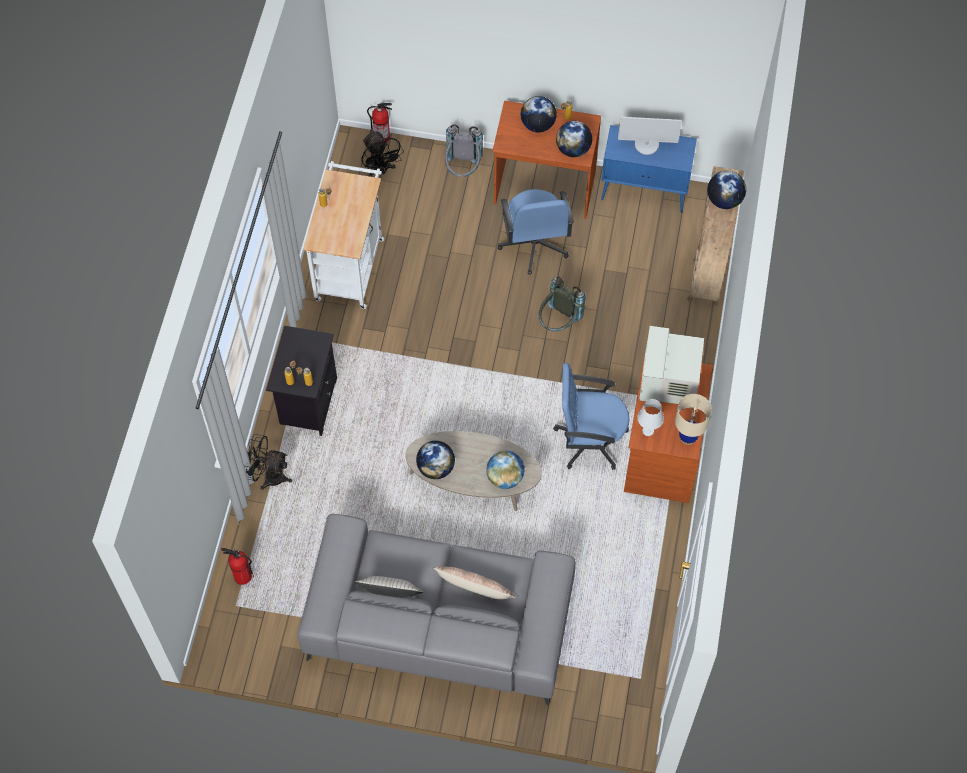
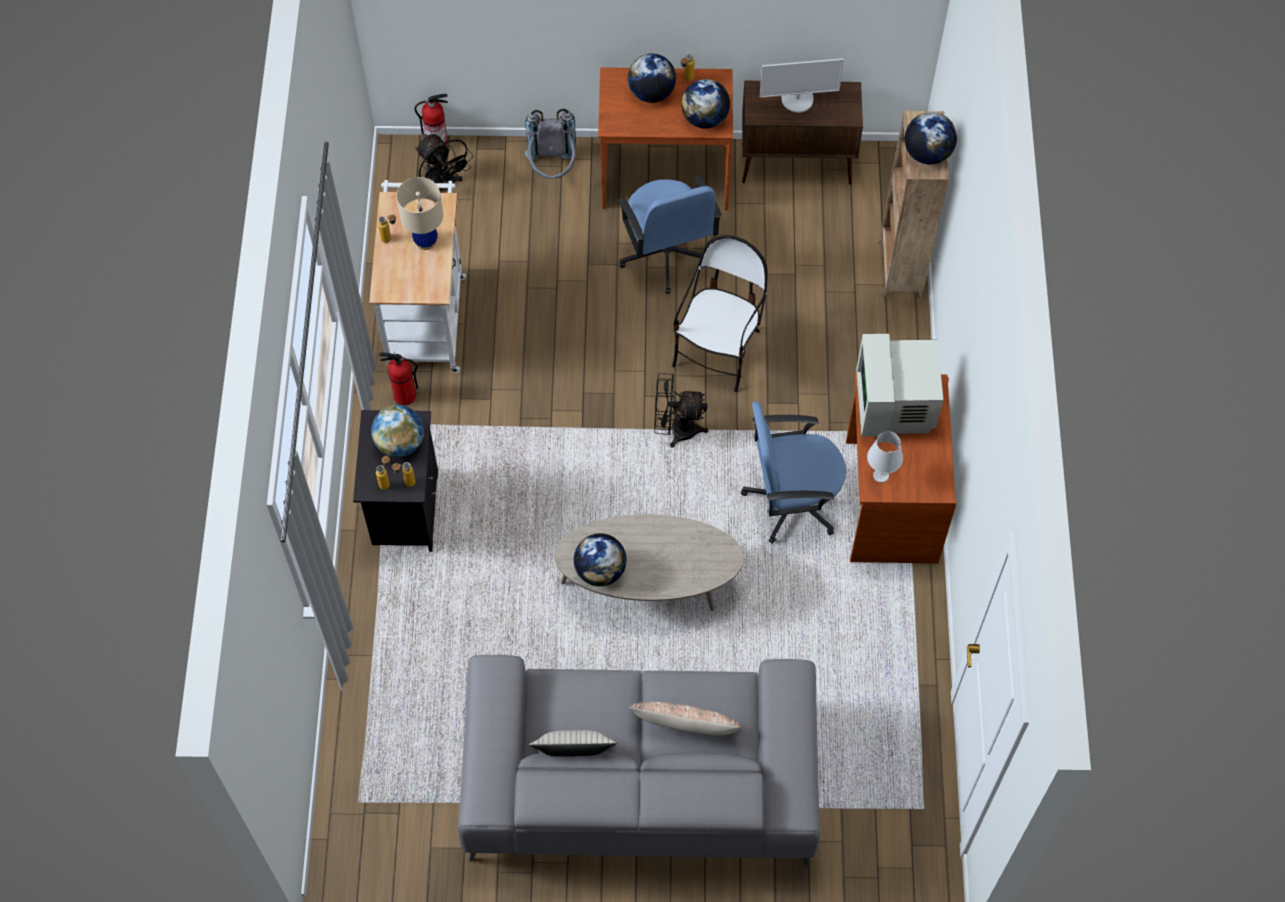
camera: 10 degrees left, 0 degrees up
fire extinguisher [221,548,254,585] -> fire extinguisher moved to [379,352,419,405]
black fan [246,434,292,490] -> black fan moved to [654,373,708,448]
globe [486,451,525,489] -> globe moved to [371,405,424,457]
grey backpack [538,276,585,331] -> chair [672,235,768,392]
blue cabinet [601,125,697,213] -> brown cabinet [742,81,863,185]
beige table lamp [675,394,712,445] -> beige table lamp moved to [396,177,443,250]

